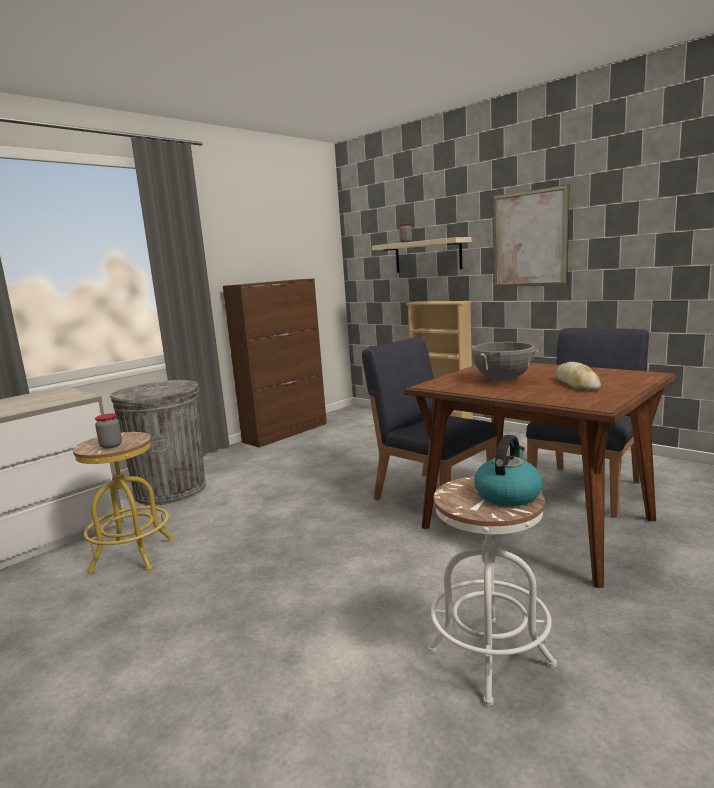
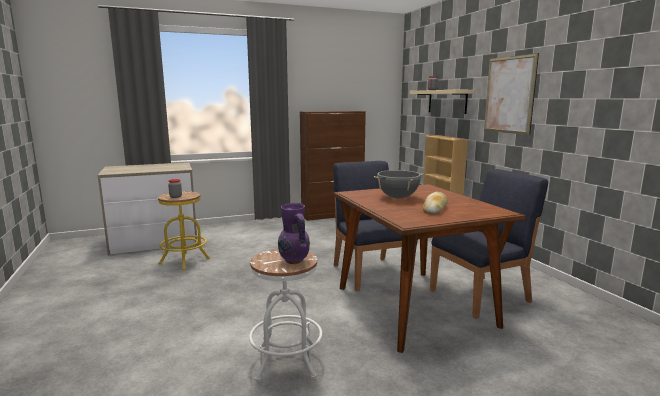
camera: 25 degrees right, 0 degrees up
grey trash can [110,380,206,505] -> none
kettle [474,435,543,506] -> purple vase [278,203,310,264]

